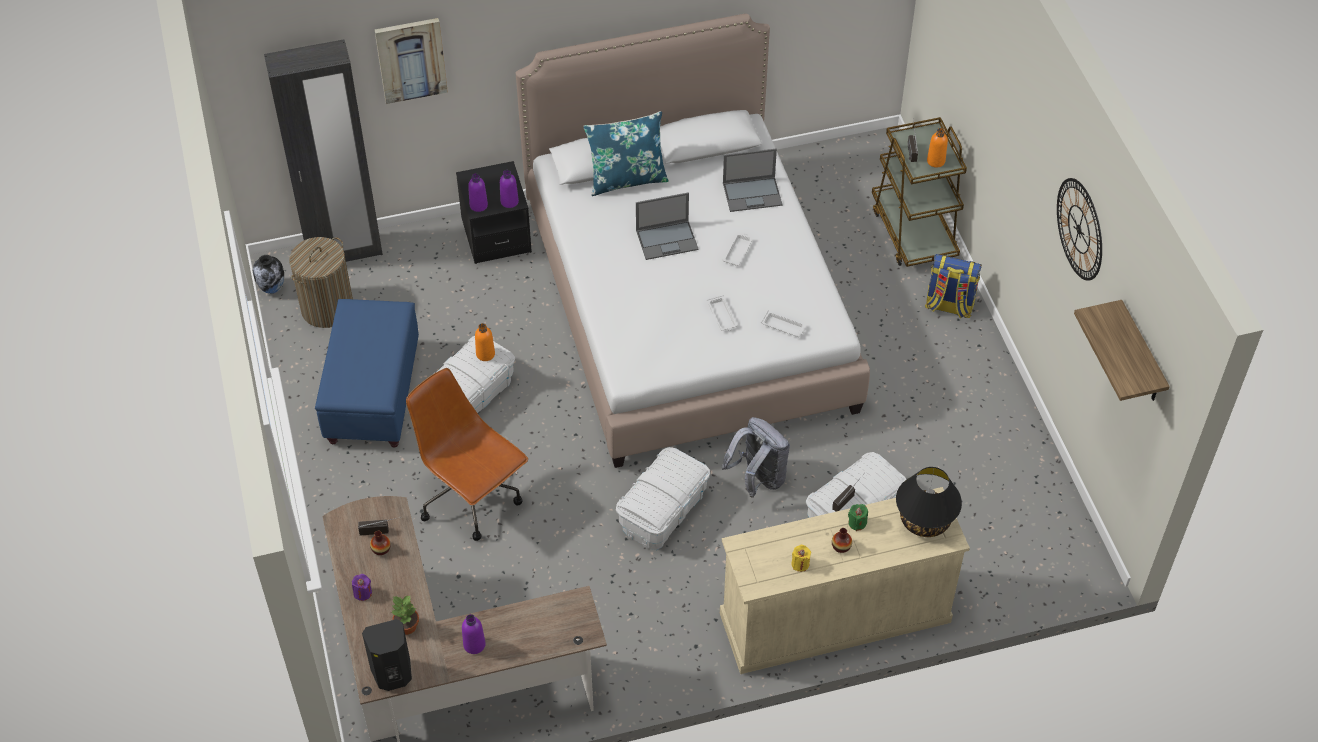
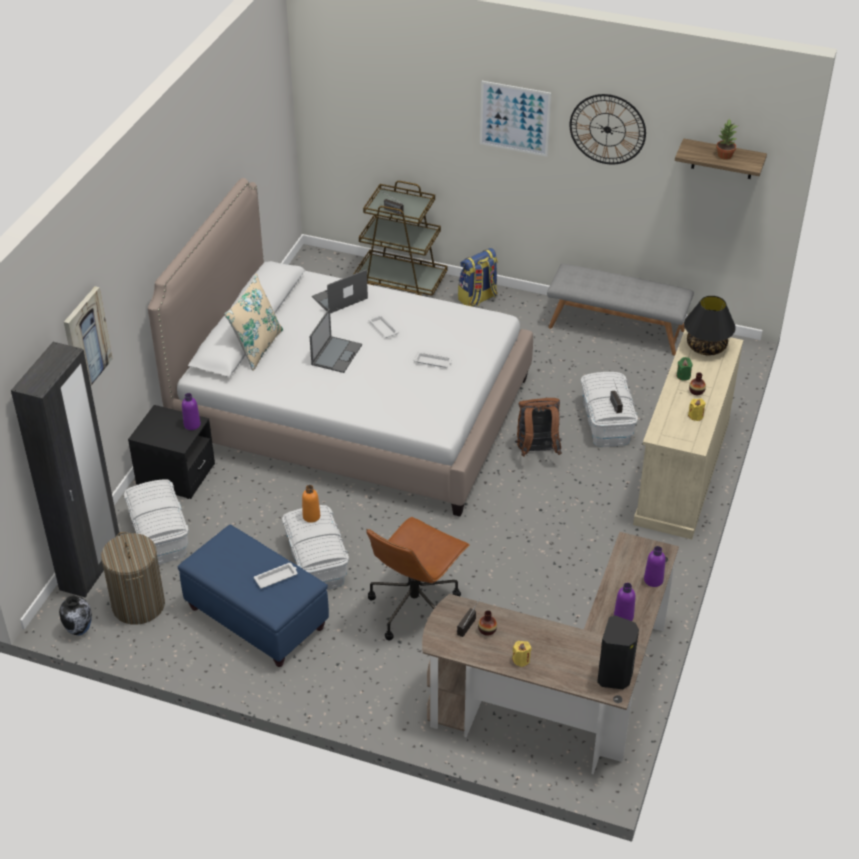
camera: 55 degrees left, 10 degrees down
purple candle [352,574,372,601] -> yellow candle [512,641,532,667]
potted plant [391,595,419,635] -> potted plant moved to [716,119,738,160]
brown office chair [406,368,528,541] -> brown office chair turned 45 degrees counterclockwise [366,517,470,641]
purple bottle [468,174,488,212] -> purple bottle moved to [644,546,666,587]
blue pillow [583,111,669,196] -> beige pillow [224,274,283,371]
white storage box [616,447,710,550] -> white storage box moved to [124,479,189,565]
grey backpack [722,417,790,498] -> brown backpack [515,398,562,457]
laptop [723,149,783,212] -> laptop turned 150 degrees counterclockwise [312,270,368,314]
white tray [761,310,806,337] -> white tray moved to [254,563,298,588]
orange bottle [927,128,948,168] -> none
none -> picture [480,81,551,157]
none -> grey bench [547,264,694,355]

